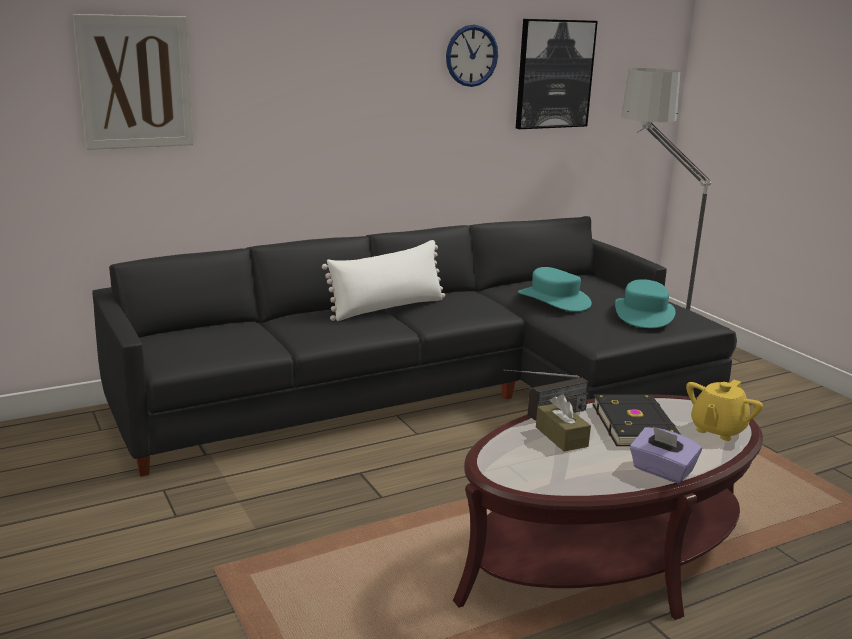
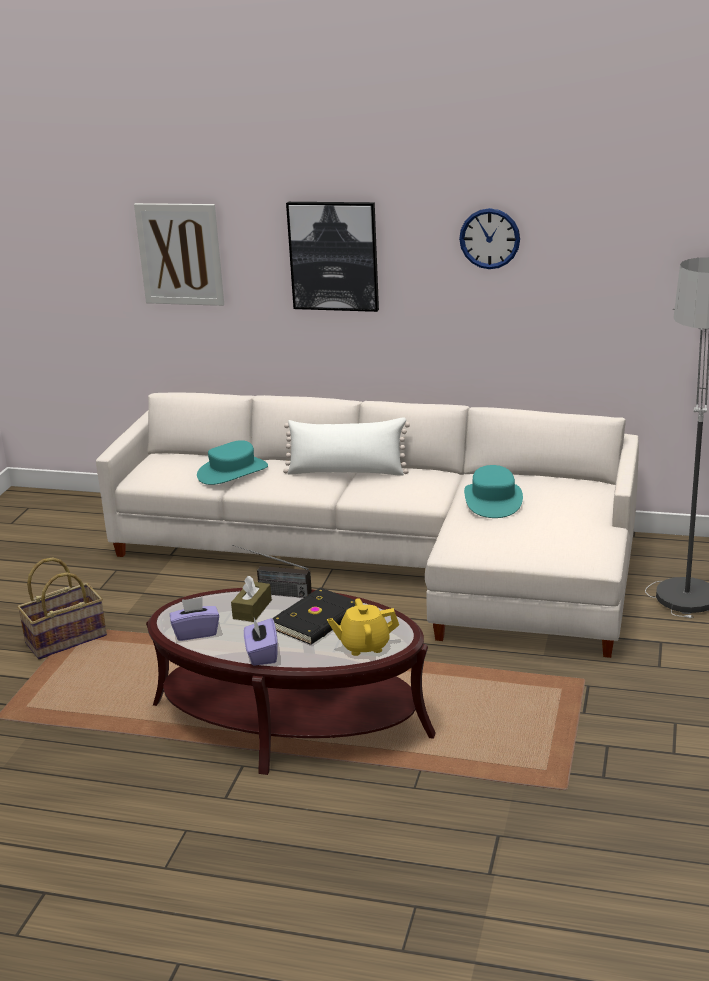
camera: 45 degrees right, 5 degrees up
black sofa [92,216,737,477] -> white sofa [96,393,639,658]
picture [516,19,598,129] -> picture moved to [286,202,379,312]
turquoise hat [615,279,675,328] -> turquoise hat moved to [197,440,268,485]
none -> basket [17,557,107,660]
none -> purple tissue box [170,597,219,641]

